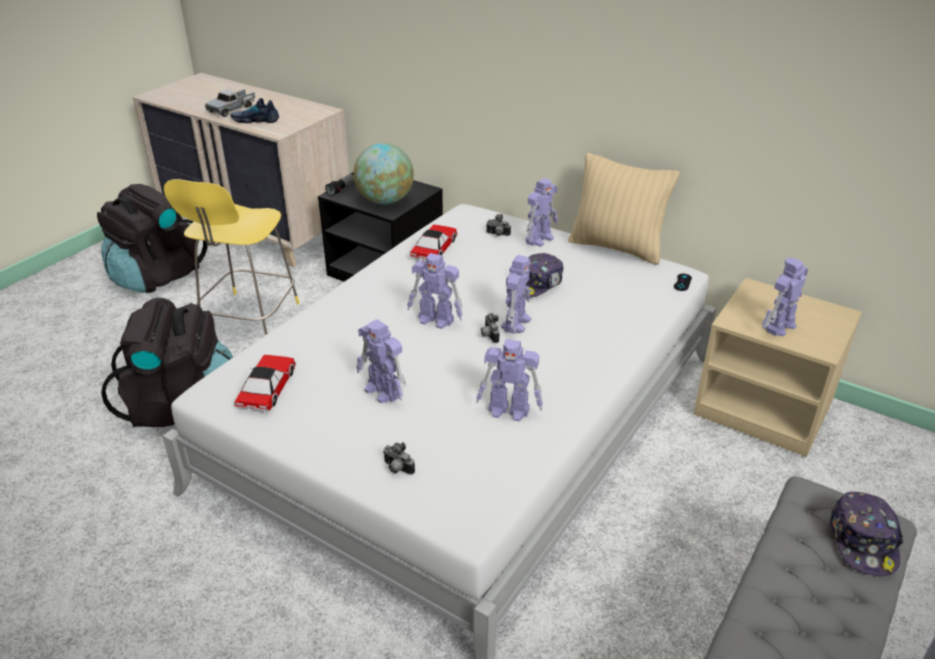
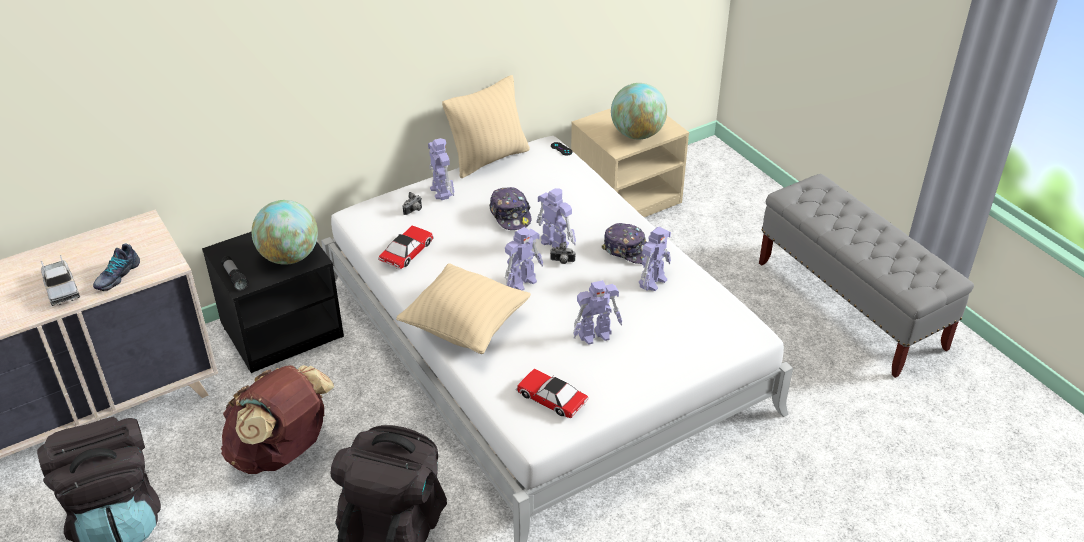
camera: 65 degrees left, 5 degrees up
yellow stool [164,179,299,335] -> brown backpack [221,365,334,474]
camera [383,442,415,475] -> none
toy car [410,224,458,260] -> toy car turned 75 degrees clockwise [378,226,434,269]
toy robot [762,258,808,336] -> globe [611,83,667,139]
cap [830,492,904,576] -> cap moved to [602,223,647,264]
none -> beige pillow [396,263,531,354]

